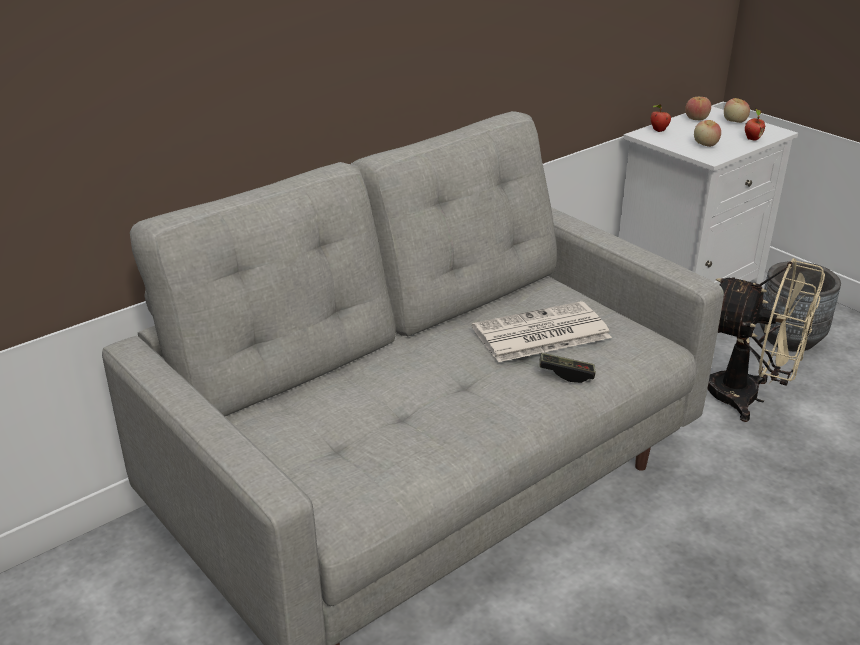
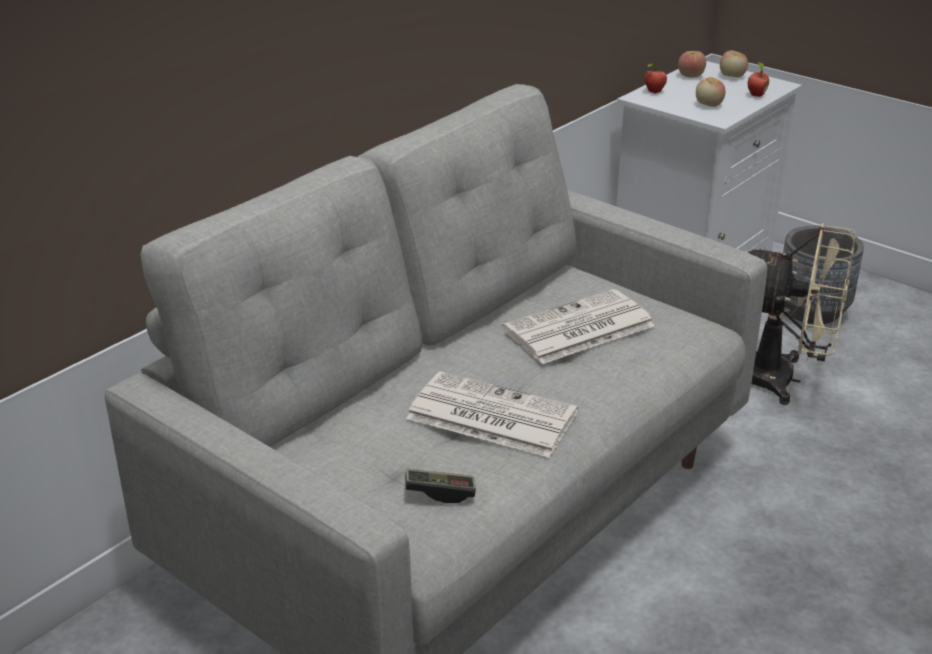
camera: 10 degrees left, 0 degrees up
game controller [540,353,596,383] -> game controller moved to [405,468,476,503]
none -> newspaper [406,371,578,458]

